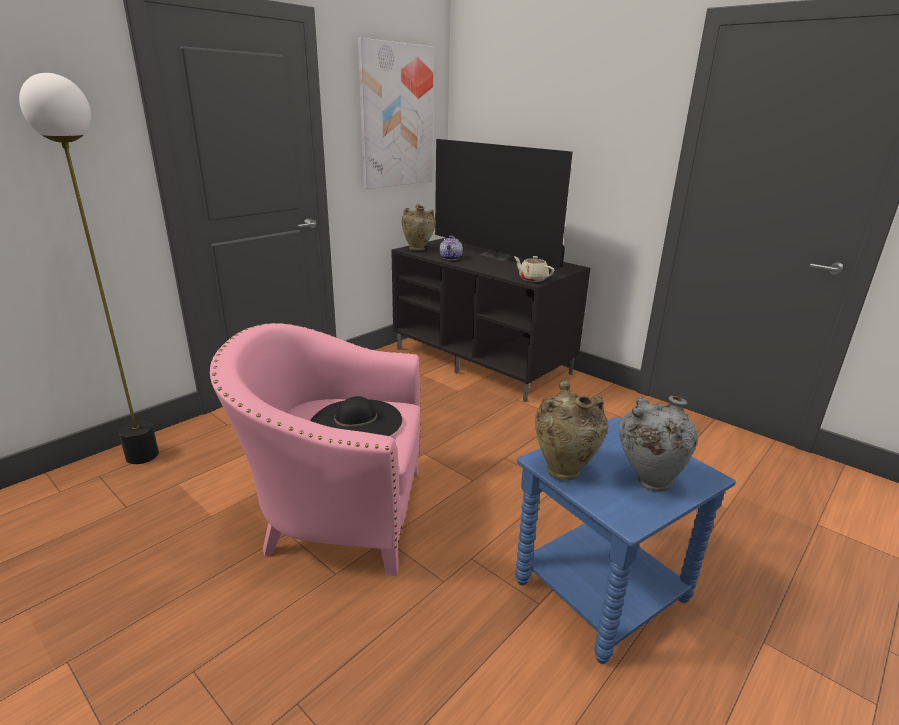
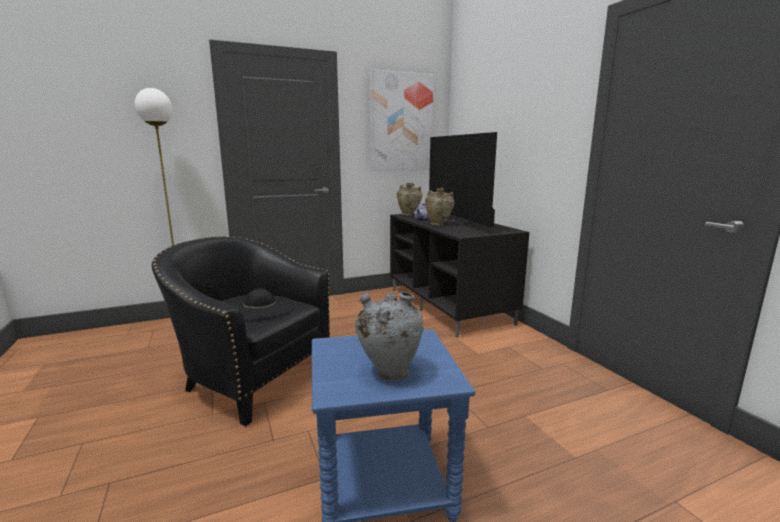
camera: 25 degrees right, 10 degrees down
pink armchair [210,323,421,576] -> black armchair [152,236,330,426]
beige teapot [514,256,554,282] -> none
beige vase [535,380,608,480] -> beige vase moved to [425,187,454,226]

